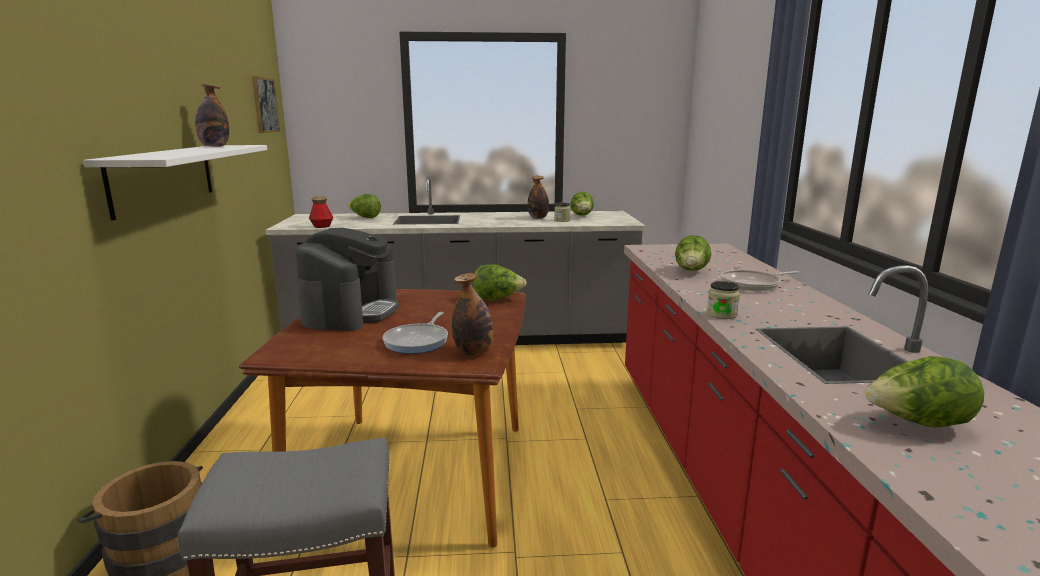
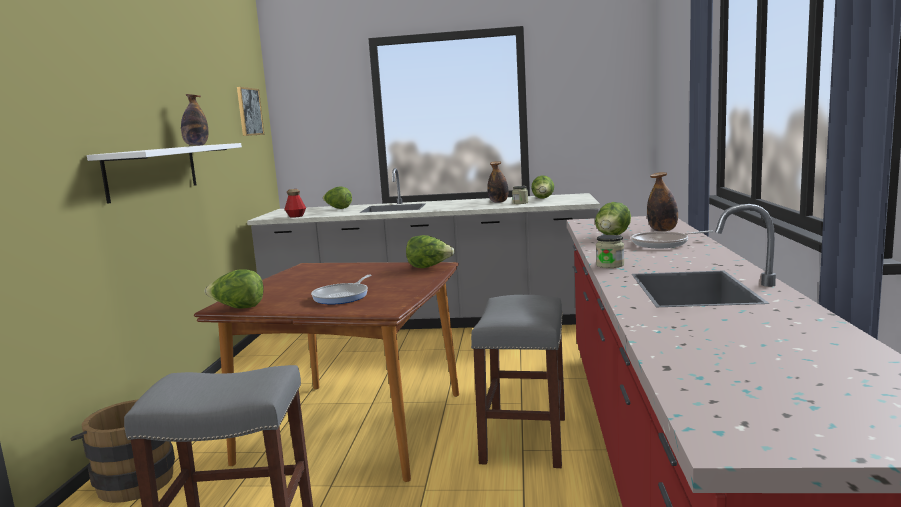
camera: 10 degrees right, 5 degrees down
coffee machine [296,228,399,331] -> none
bottle [452,273,493,356] -> bottle moved to [647,172,678,231]
lettuce [865,356,984,428] -> lettuce moved to [205,269,264,309]
none -> grey stool [471,295,565,468]

